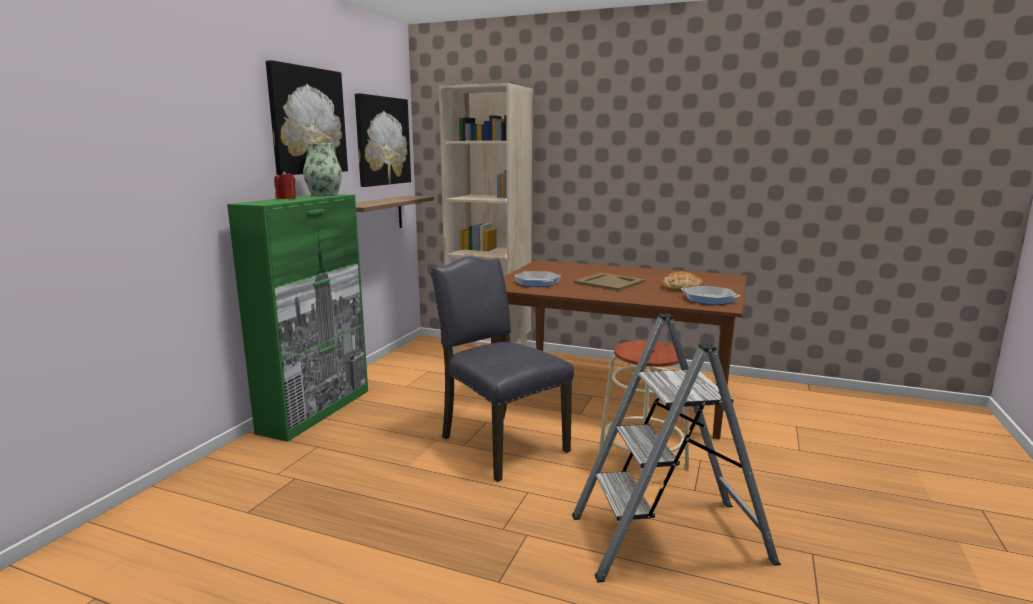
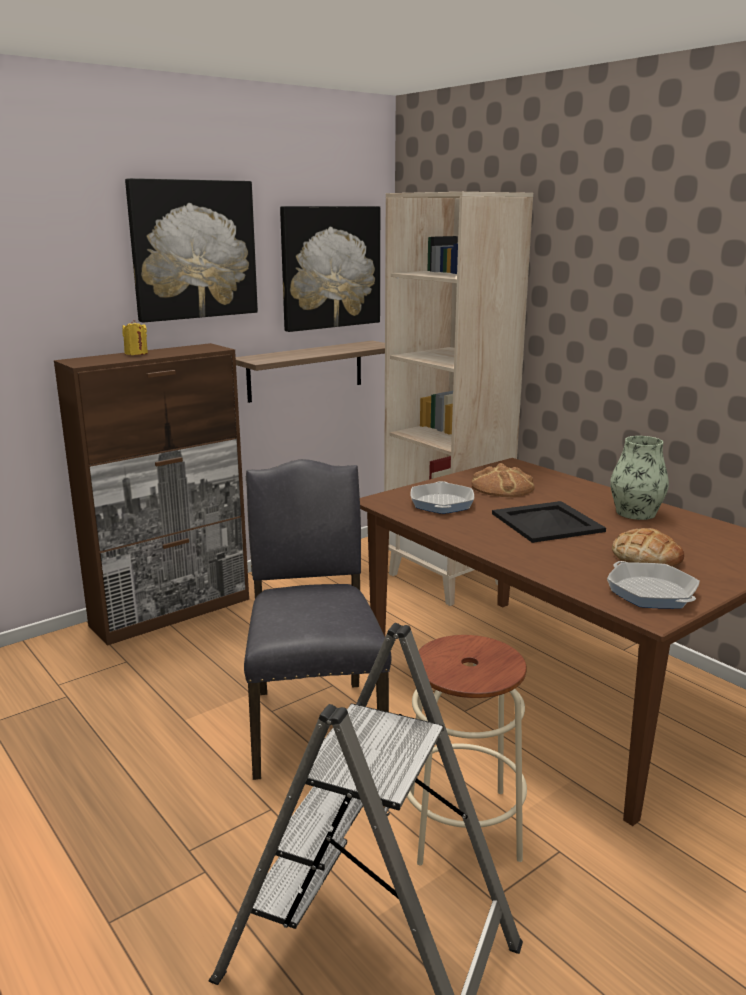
camera: 30 degrees right, 5 degrees up
green cabinet [227,194,368,442] -> brown cabinet [54,343,249,646]
red candle [274,171,296,199] -> yellow candle [122,320,148,355]
vase [303,143,342,196] -> vase moved to [610,436,669,520]
beige tray [574,273,645,291] -> black tray [492,501,606,543]
none -> bread [471,463,535,498]

